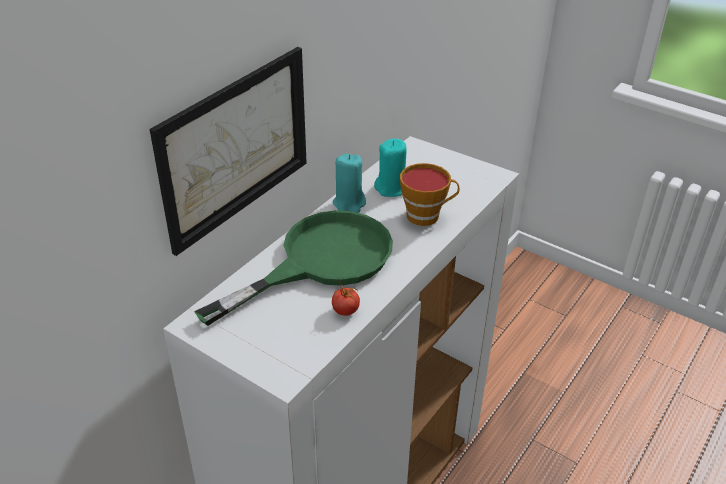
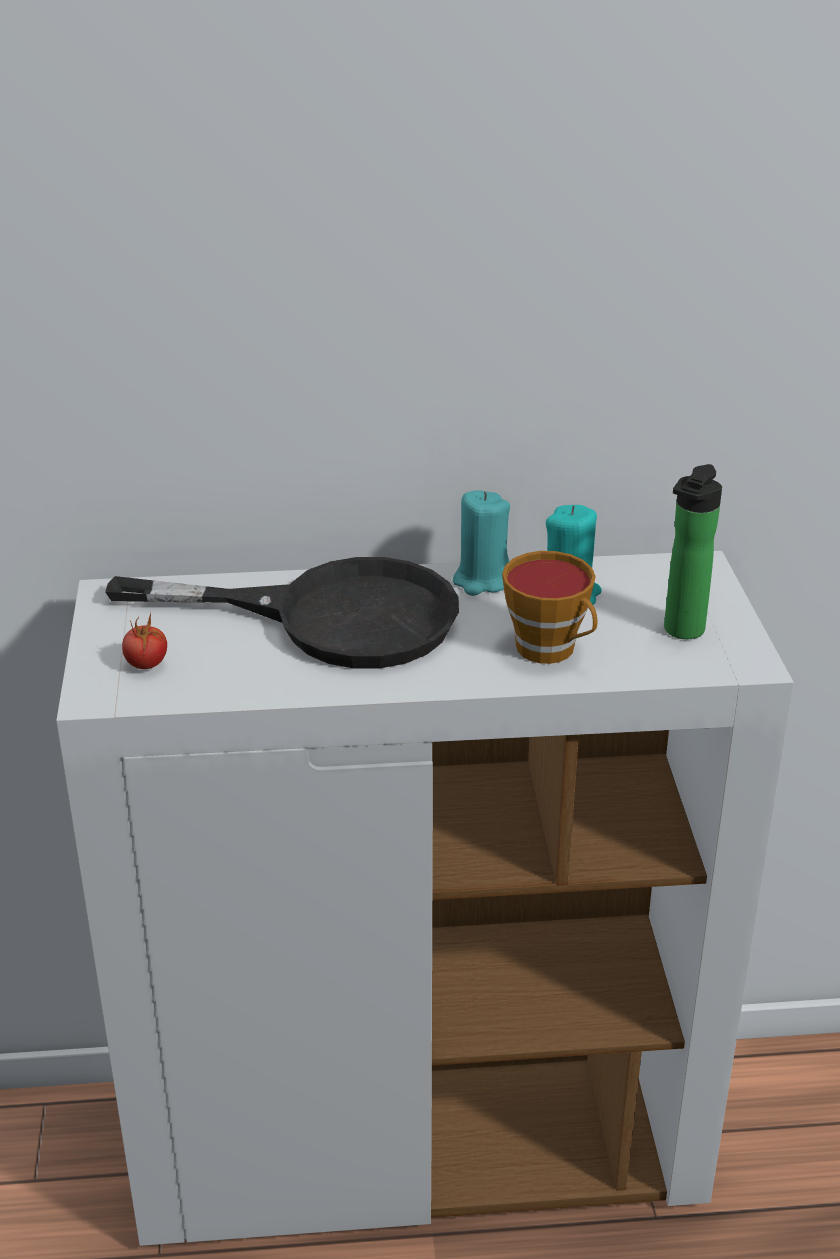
camera: 50 degrees right, 5 degrees down
picture [150,47,307,256] -> none
green frying pan [194,210,393,326] -> black frying pan [105,557,459,668]
tomato [332,281,360,316] -> tomato moved to [122,612,167,669]
none -> bottle [664,464,722,639]

